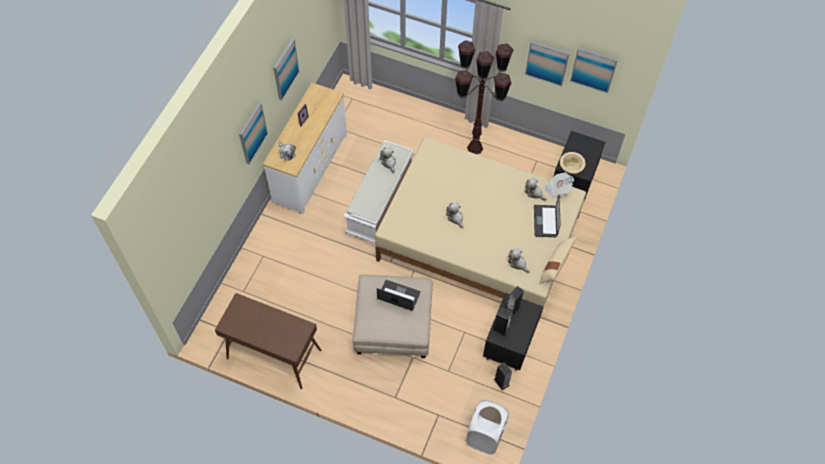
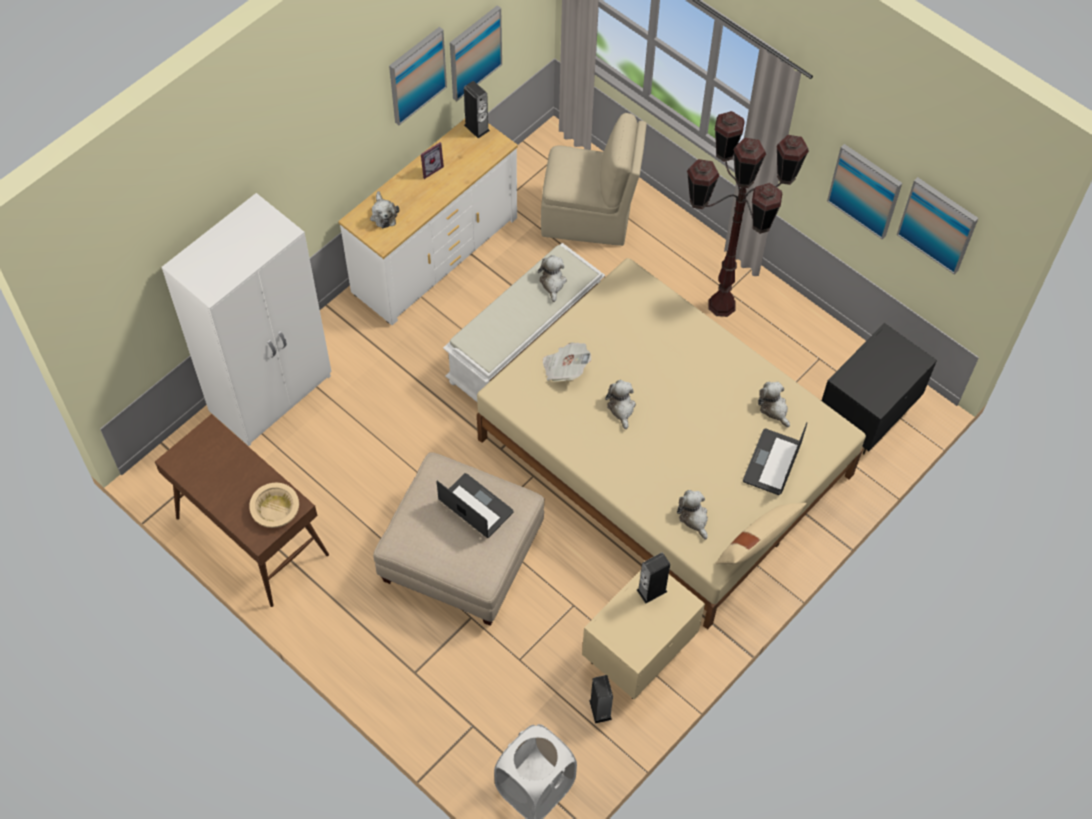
camera: 20 degrees right, 0 degrees up
picture [239,103,268,165] -> picture moved to [450,5,502,101]
black nightstand [483,293,543,371] -> beige nightstand [582,570,705,699]
speaker [492,307,512,336] -> speaker moved to [464,81,490,139]
newspaper [544,172,574,198] -> newspaper moved to [543,342,591,381]
beige bowl [560,152,585,174] -> beige bowl moved to [249,483,299,528]
none -> white wardrobe [162,193,332,446]
none -> beige chair [541,113,647,246]

